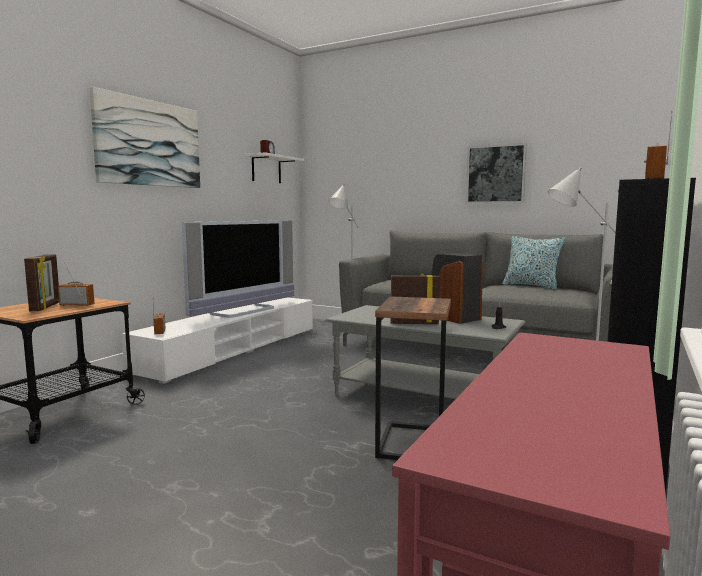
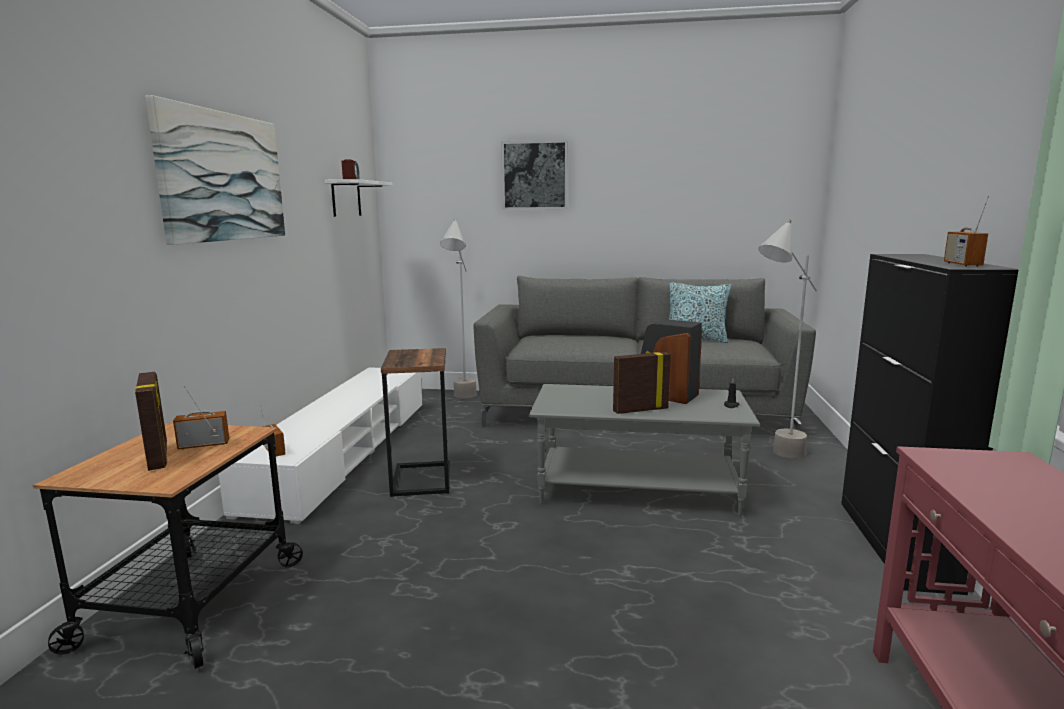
camera: 20 degrees left, 5 degrees up
television [182,220,294,318] -> none
side table [375,296,451,460] -> side table moved to [381,348,450,497]
picture [466,143,527,204] -> picture moved to [501,140,568,210]

